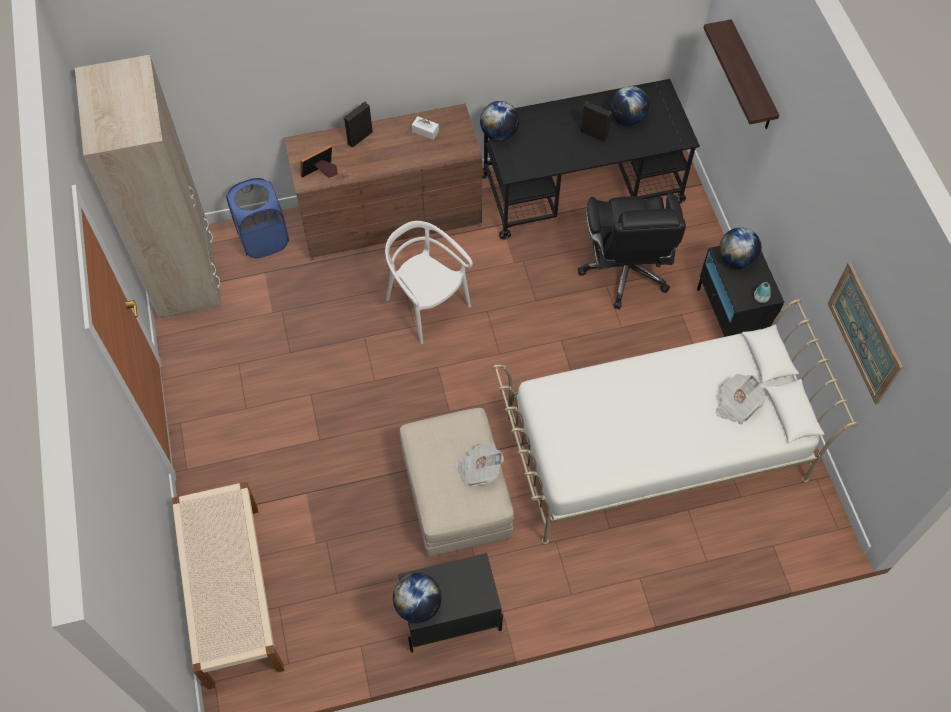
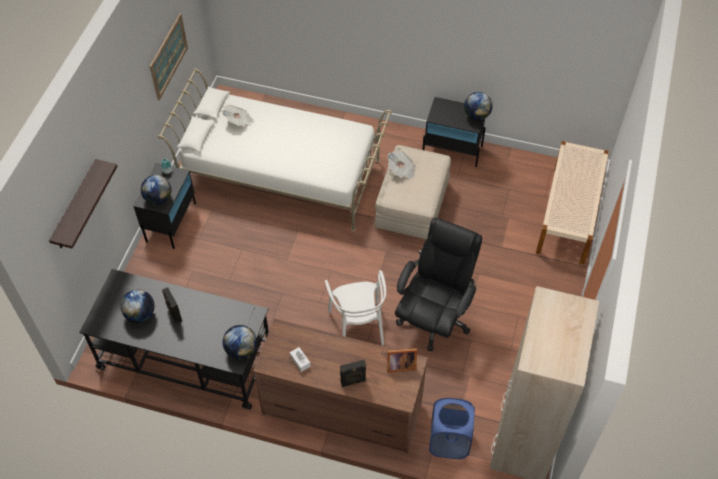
camera: 150 degrees left, 5 degrees down
black office chair [578,193,686,309] -> black office chair moved to [395,218,482,351]

